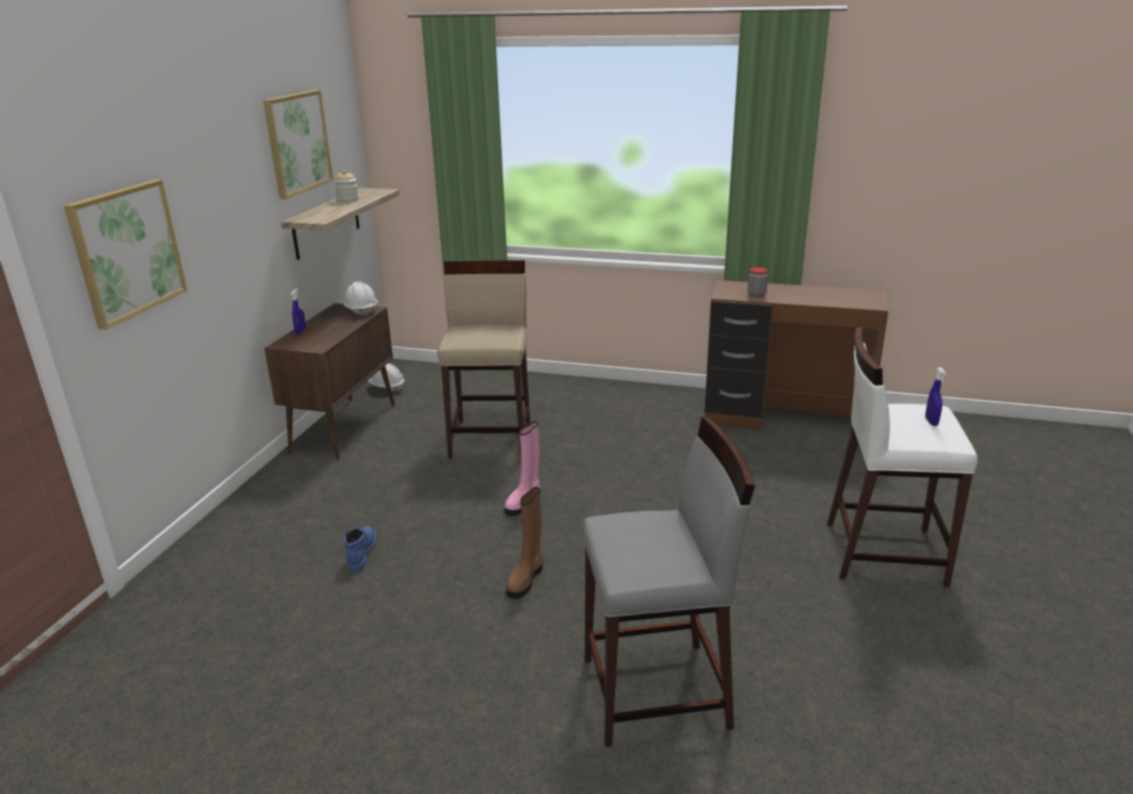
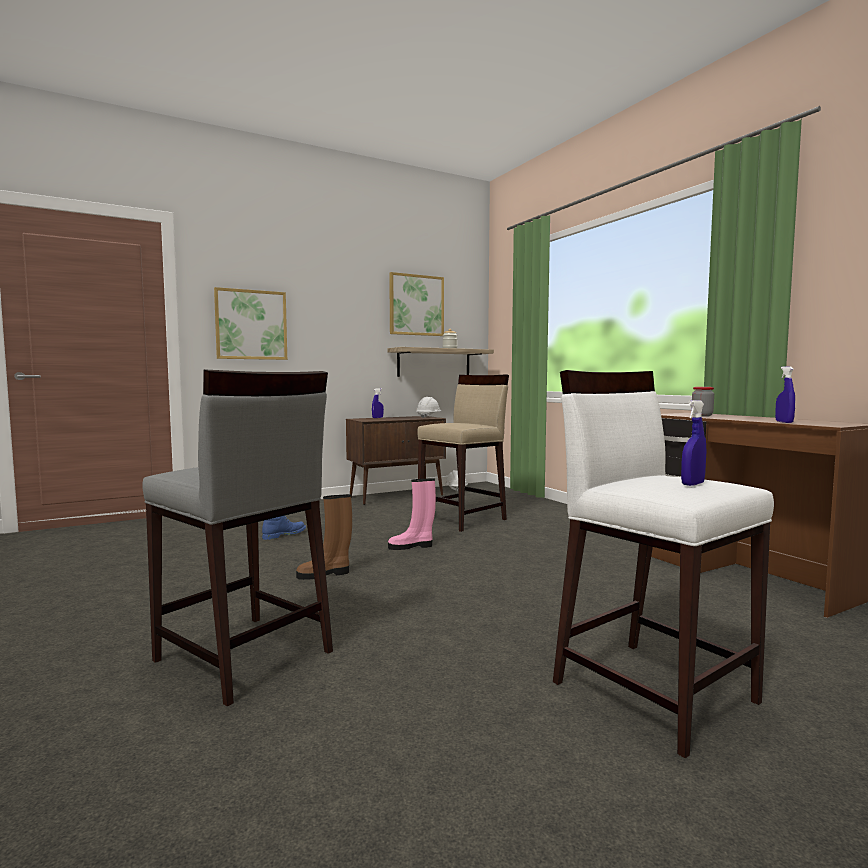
camera: 45 degrees right, 20 degrees down
none -> blue spray bottle [775,366,795,423]

